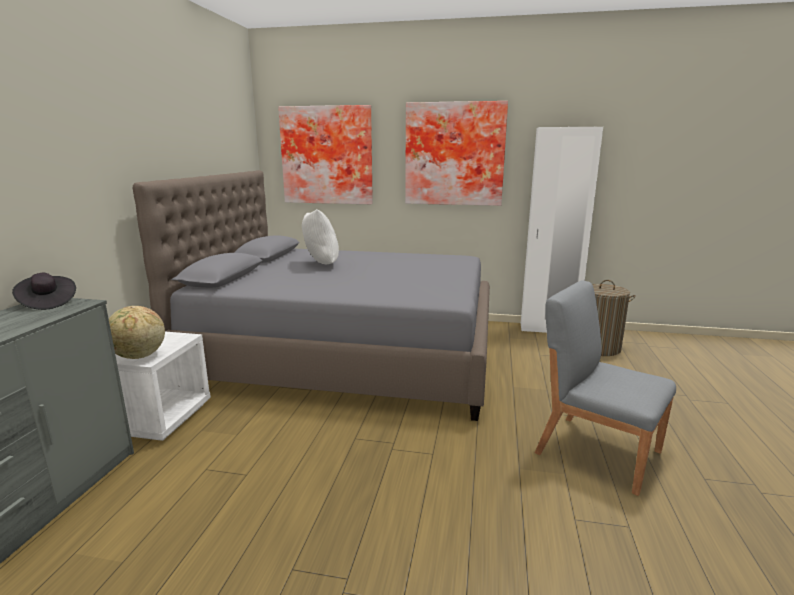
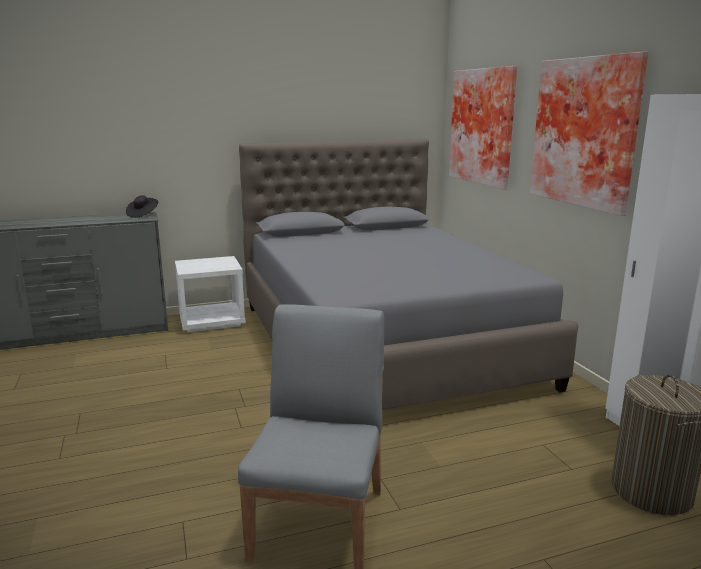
camera: 60 degrees right, 0 degrees up
globe [109,306,165,359] -> none
white pillow [302,209,339,264] -> none

